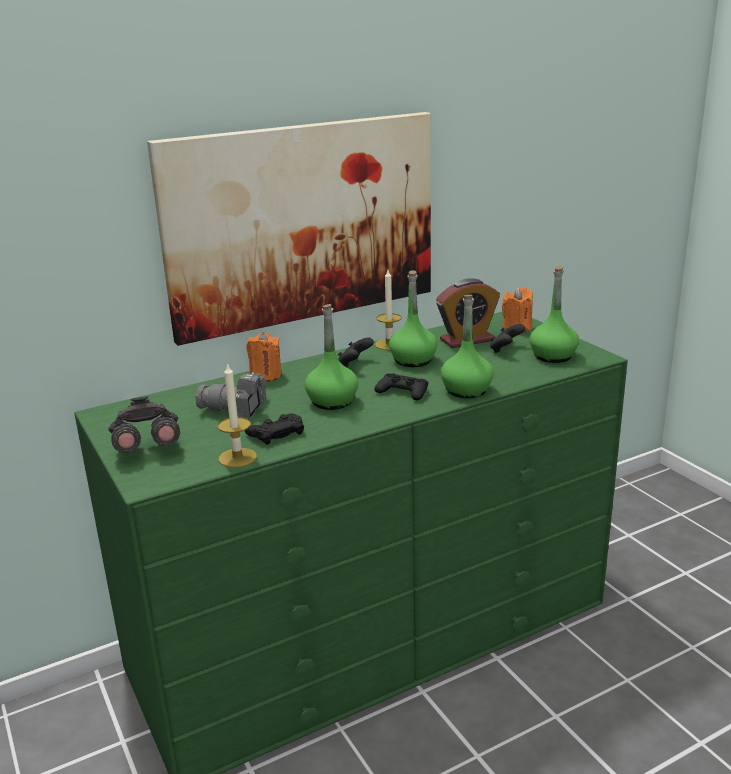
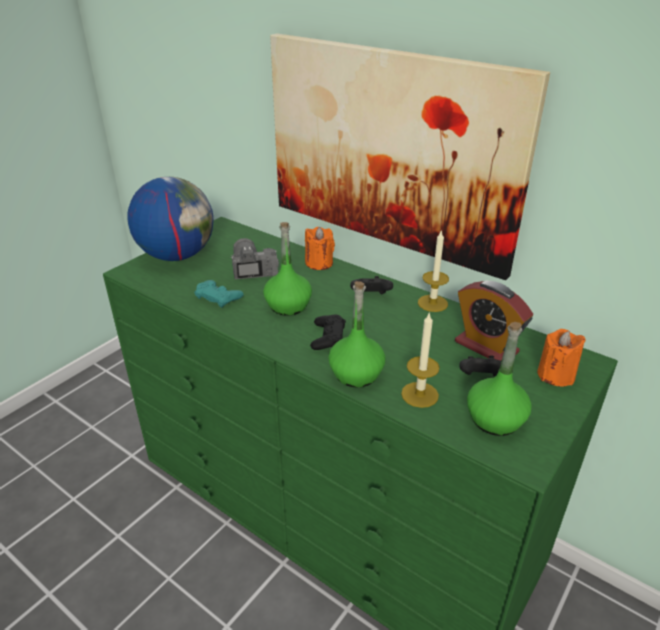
camera: 65 degrees right, 10 degrees up
grey binoculars [108,396,180,453] -> globe [127,177,214,261]
candle [218,362,257,468] -> candle moved to [401,313,440,408]
black game controller [245,414,304,445] -> turquoise game controller [194,280,244,308]
green bottle [389,270,438,367] -> none

